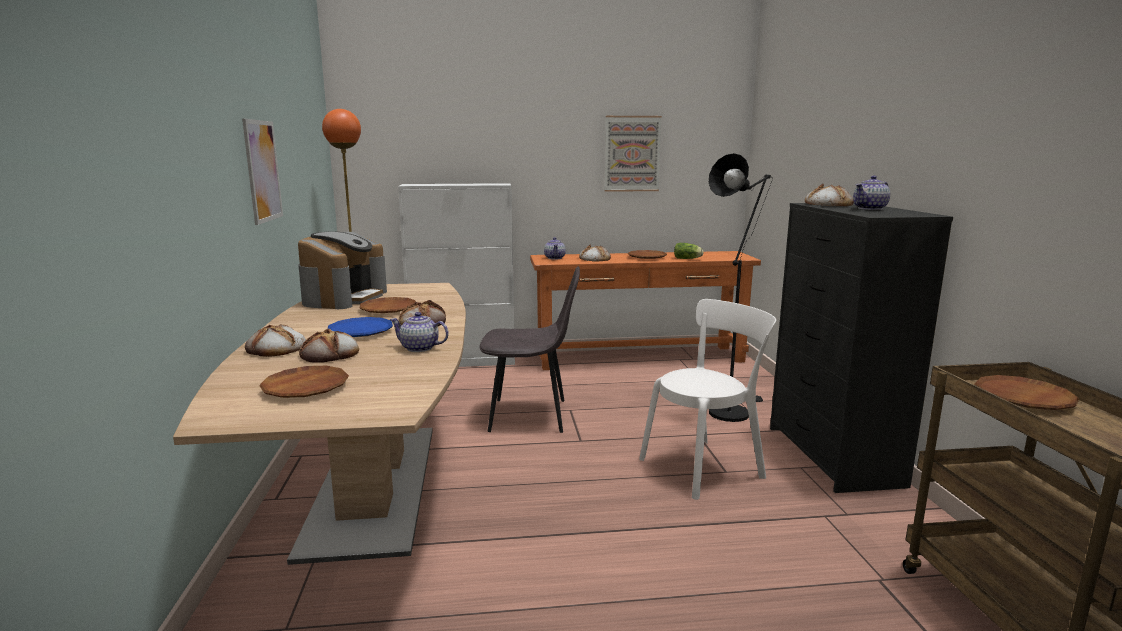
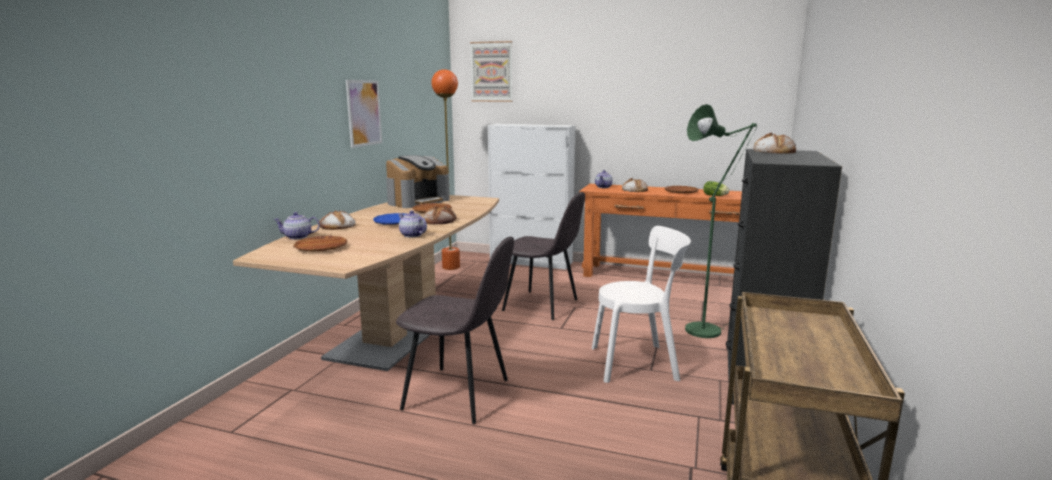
camera: 25 degrees right, 0 degrees up
bread [299,328,359,363] -> none
picture [604,116,662,192] -> picture moved to [470,41,513,102]
black floor lamp [709,153,773,422] -> green floor lamp [685,104,757,338]
teapot [853,176,890,210] -> teapot moved to [273,212,320,240]
brown plate [974,375,1079,410] -> none
none -> grey chair [396,237,514,424]

